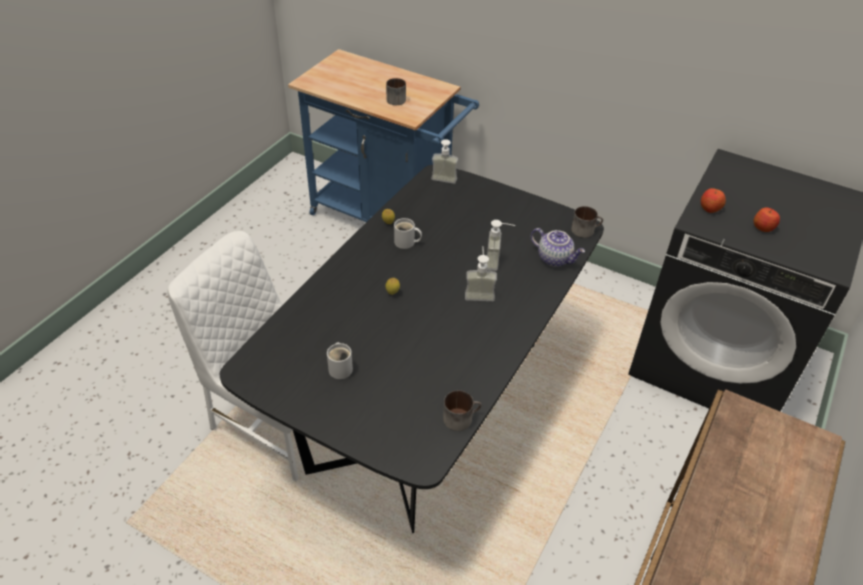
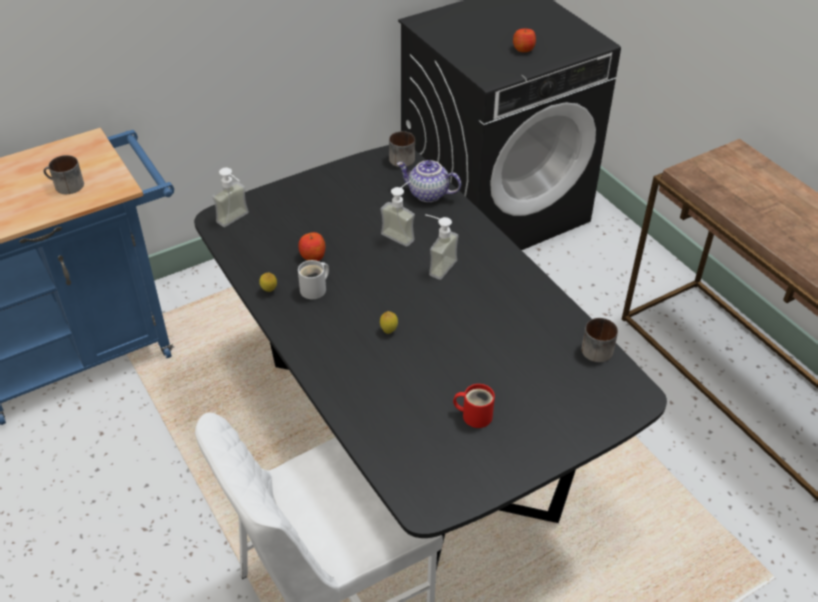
camera: 60 degrees left, 0 degrees up
white mug [327,342,353,379] -> red mug [453,384,495,428]
teapot [531,228,585,267] -> teapot turned 135 degrees counterclockwise [397,160,461,202]
apple [701,188,726,213] -> apple moved to [298,232,325,261]

